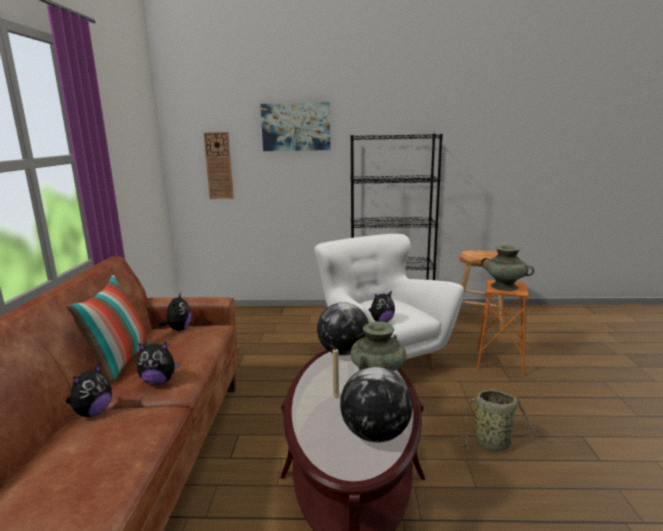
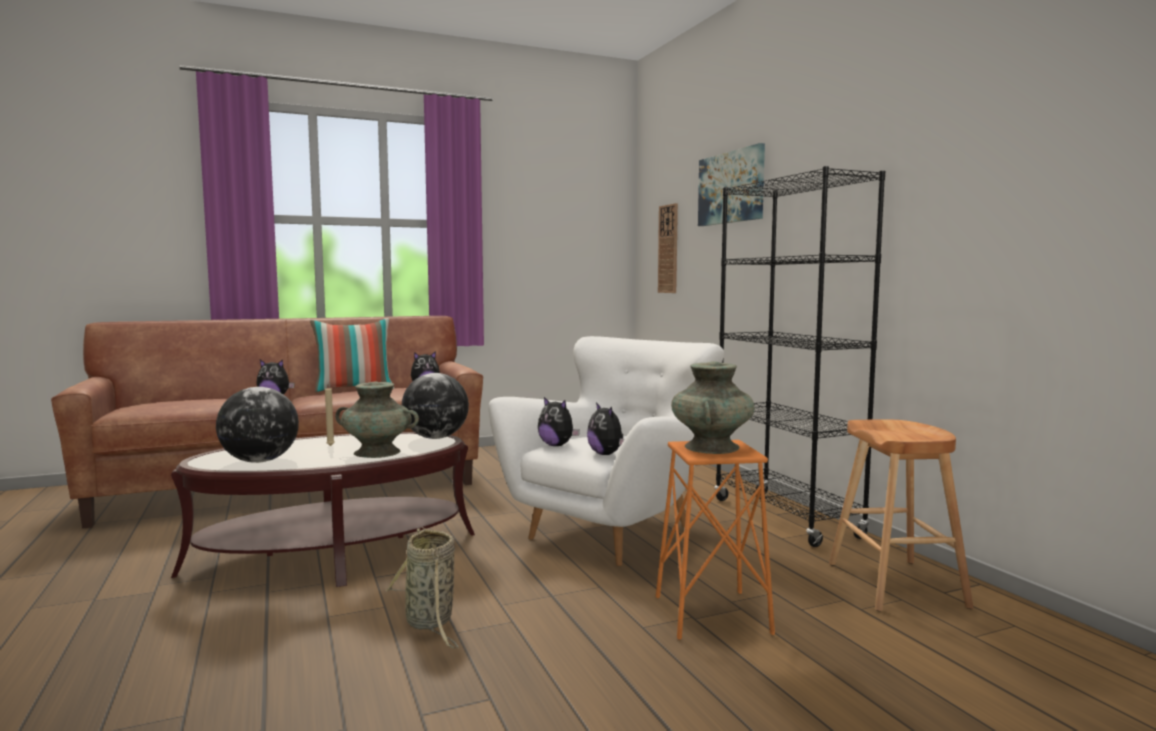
camera: 65 degrees right, 10 degrees down
plush toy [137,342,180,385] -> plush toy moved to [587,402,624,455]

